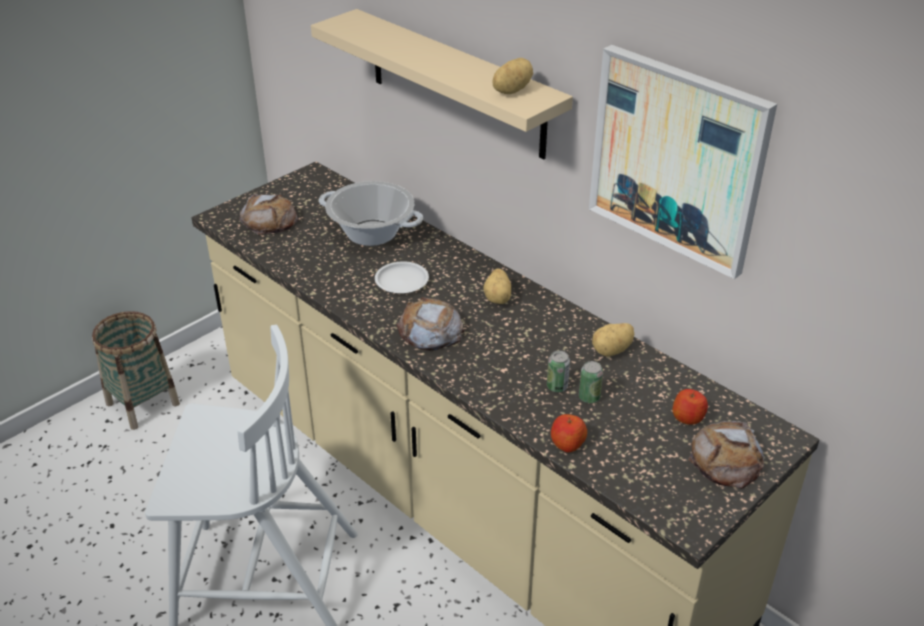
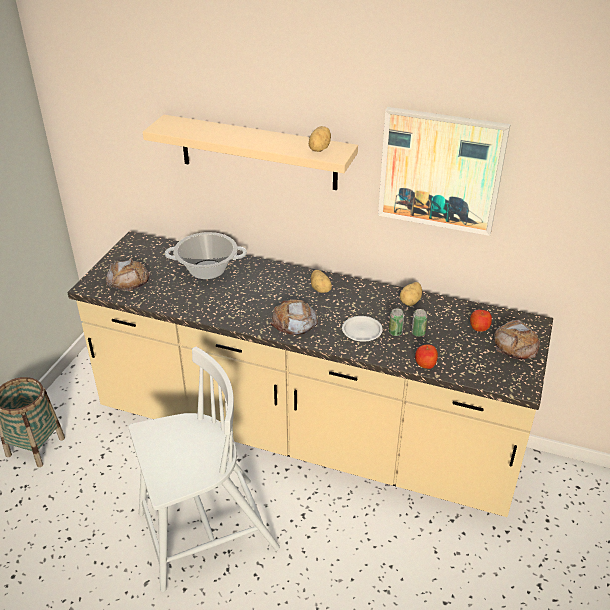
camera: 25 degrees left, 0 degrees up
white plate [375,262,429,293] -> white plate moved to [342,316,383,342]

